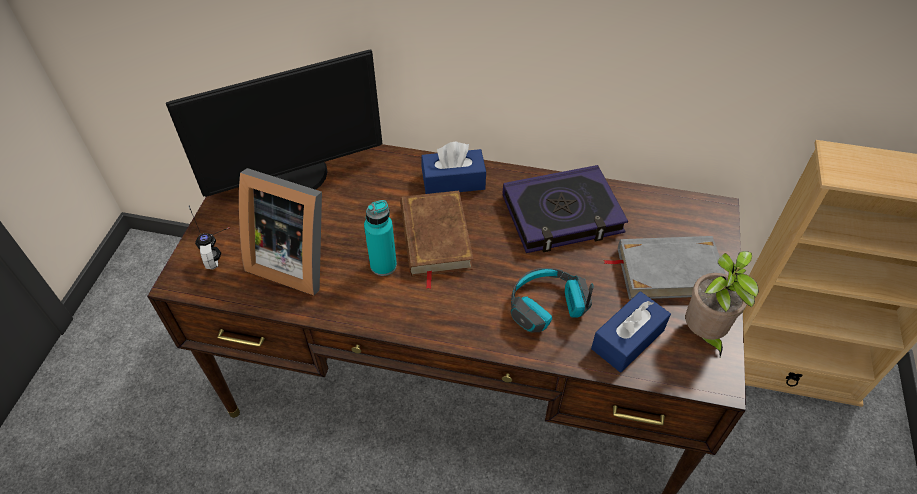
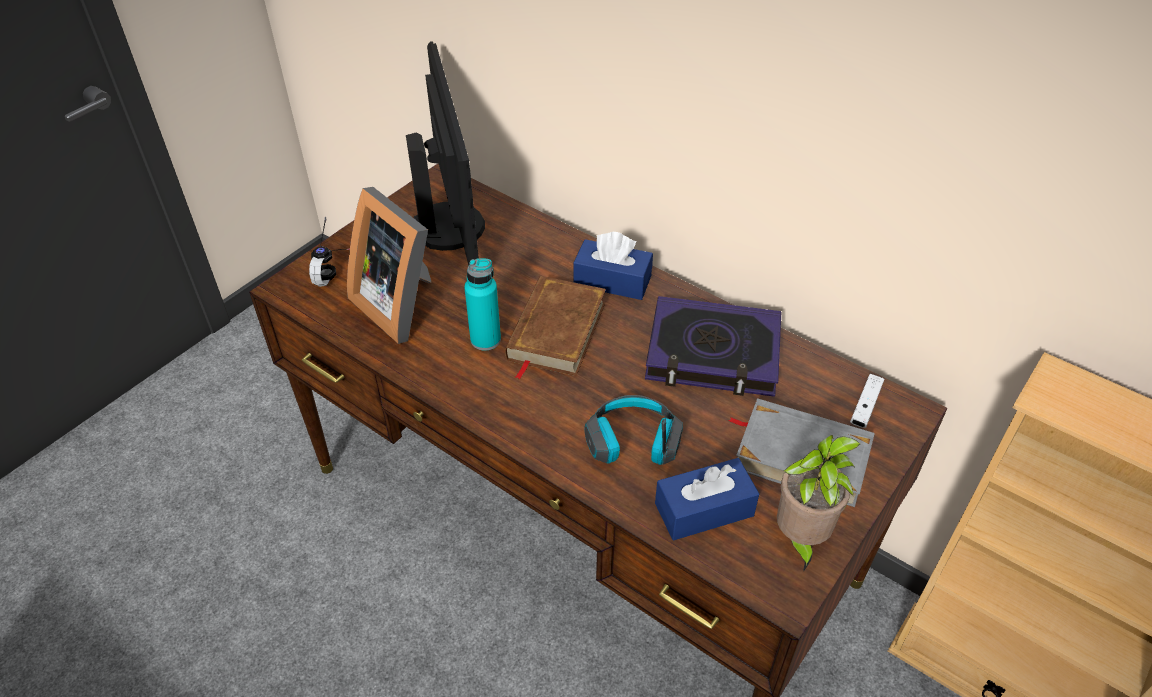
camera: 25 degrees right, 5 degrees down
monitor [166,50,382,197] -> monitor turned 105 degrees counterclockwise [406,41,485,265]
none -> white game controller [850,374,884,428]

